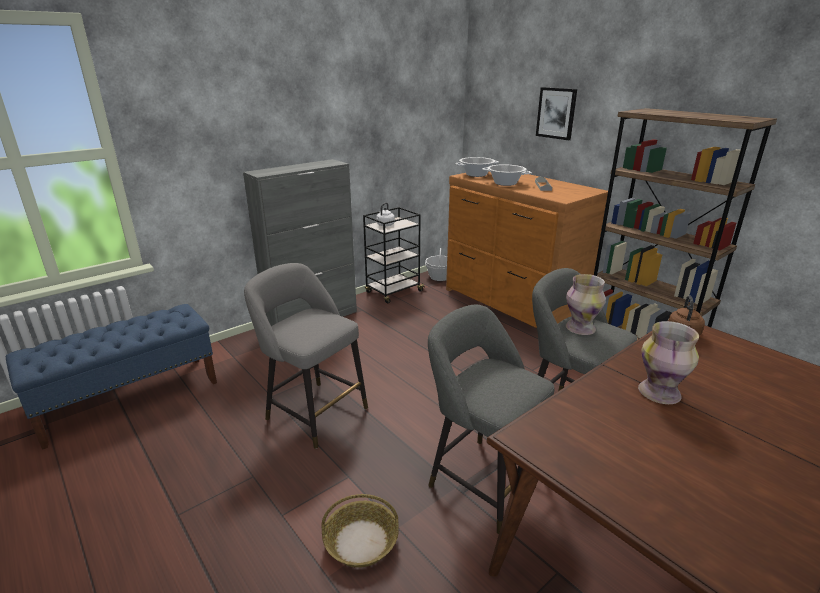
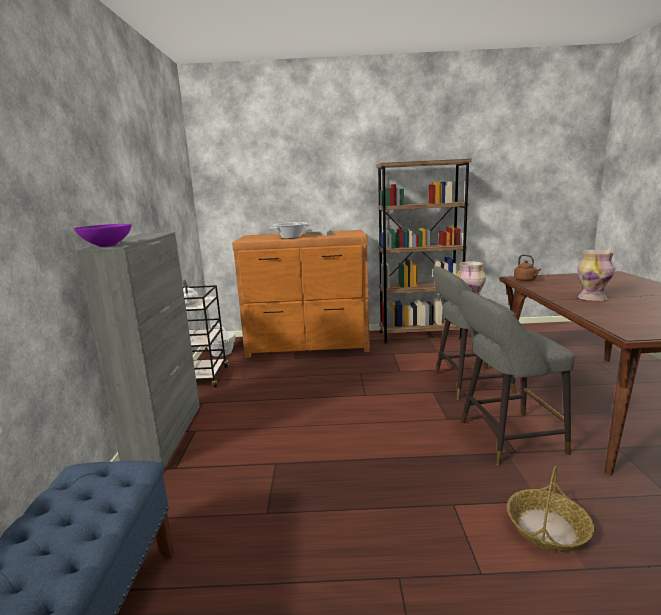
camera: 50 degrees left, 10 degrees down
grey stool [244,263,368,449] -> none
cooking pot [455,157,499,177] -> none
picture [536,87,577,140] -> none
none -> purple bowl [74,224,132,247]

